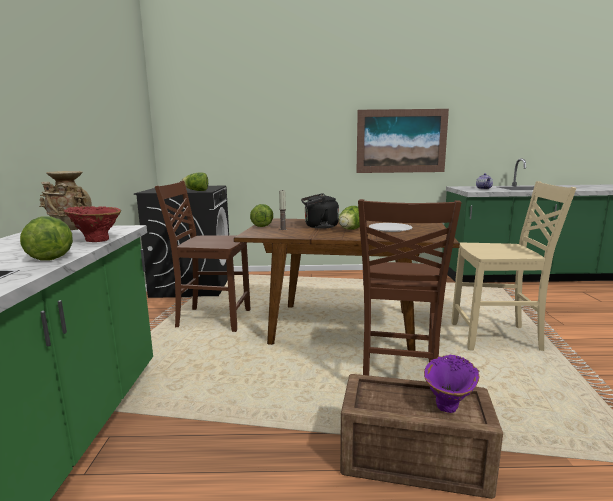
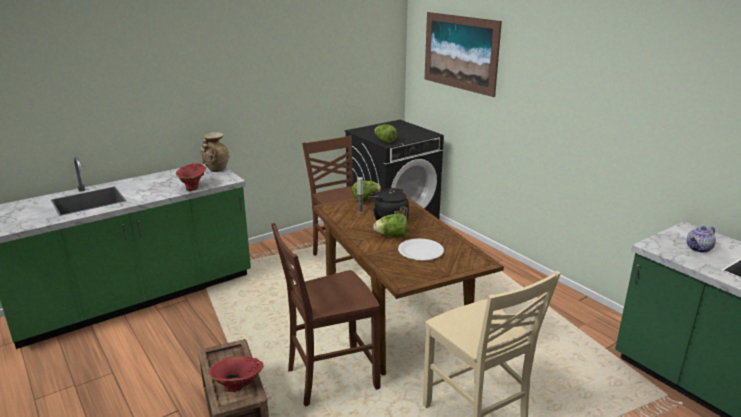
camera: 55 degrees right, 10 degrees up
lettuce [20,216,73,261] -> none
picture [356,109,449,173] -> picture moved to [425,12,502,97]
purple vase [424,354,479,413] -> red vase [209,356,263,392]

